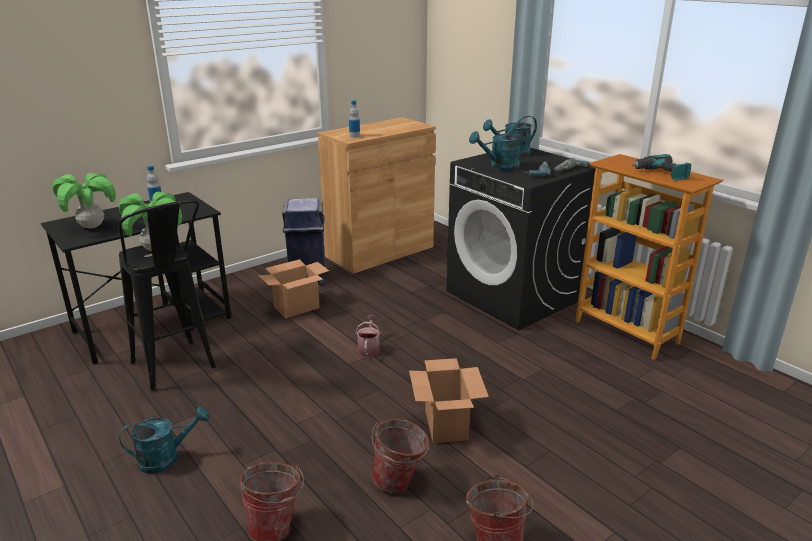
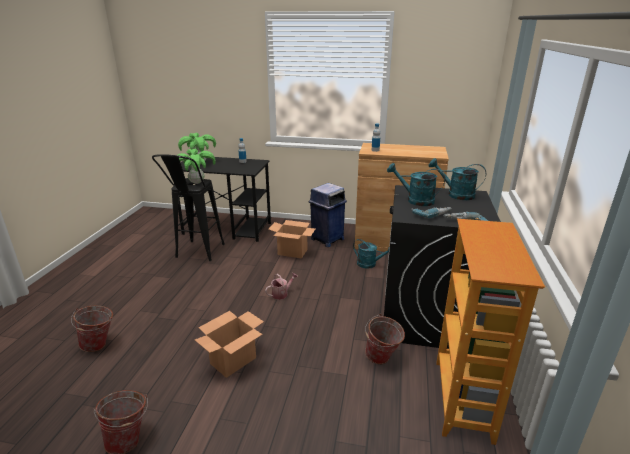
camera: 50 degrees right, 0 degrees up
turquoise watering can [119,407,210,474] -> turquoise watering can moved to [353,239,389,269]
bucket [371,419,430,493] -> bucket moved to [365,314,405,364]
power drill [632,154,691,181] -> none

